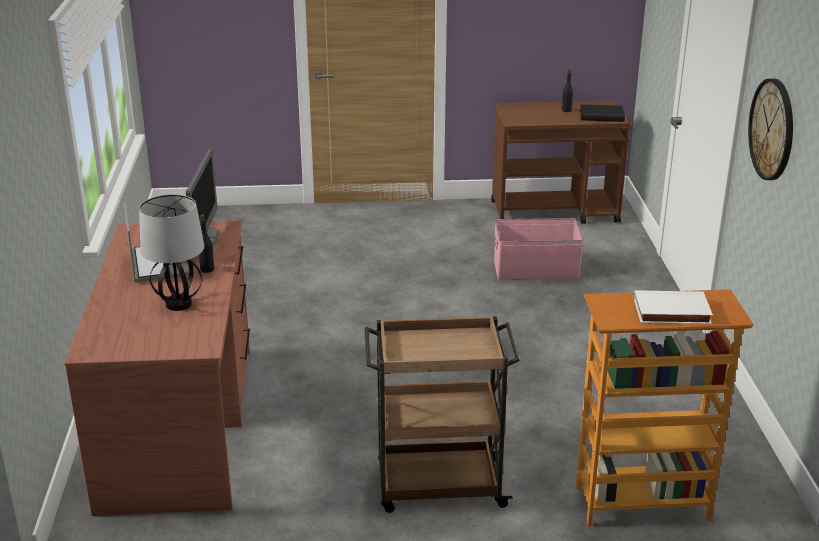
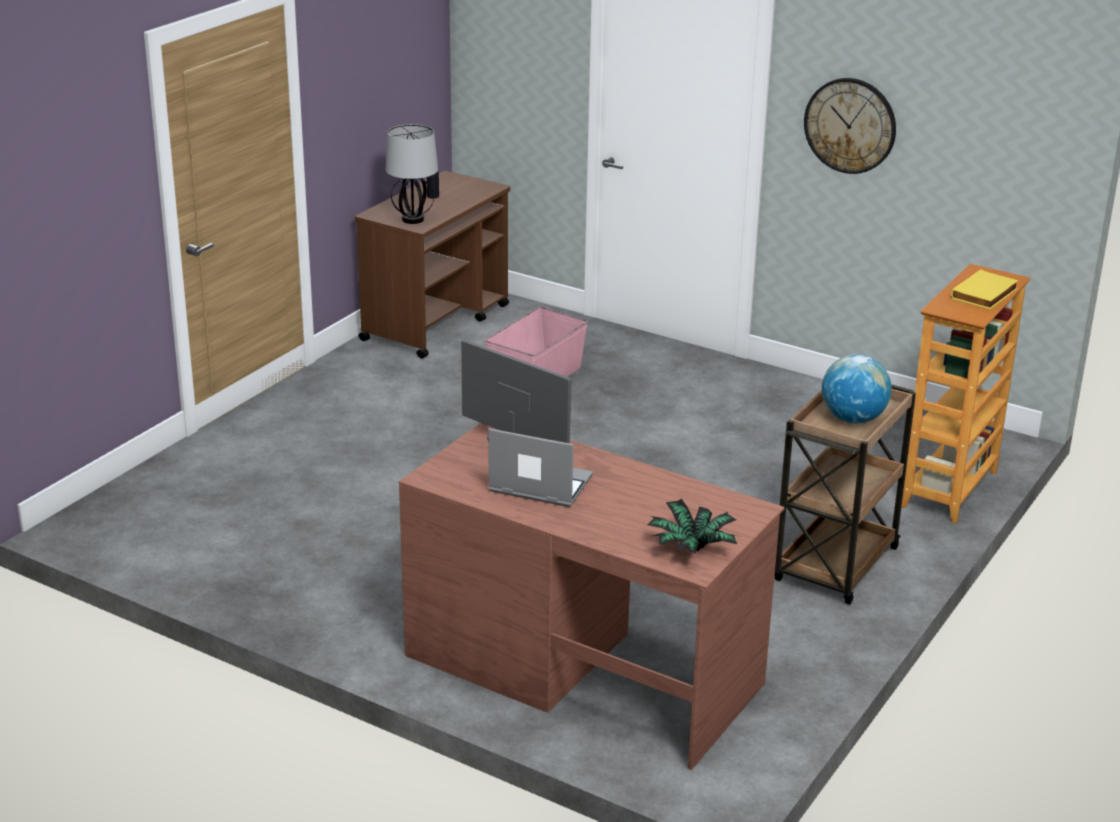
camera: 55 degrees left, 0 degrees up
table lamp [139,194,204,311] -> table lamp moved to [386,124,438,224]
black bottle [199,215,214,273] -> none
black book [580,104,625,122] -> none
white book [634,291,713,324] -> yellow book [951,270,1019,309]
none -> potted plant [647,499,737,554]
none -> globe [822,354,892,423]

